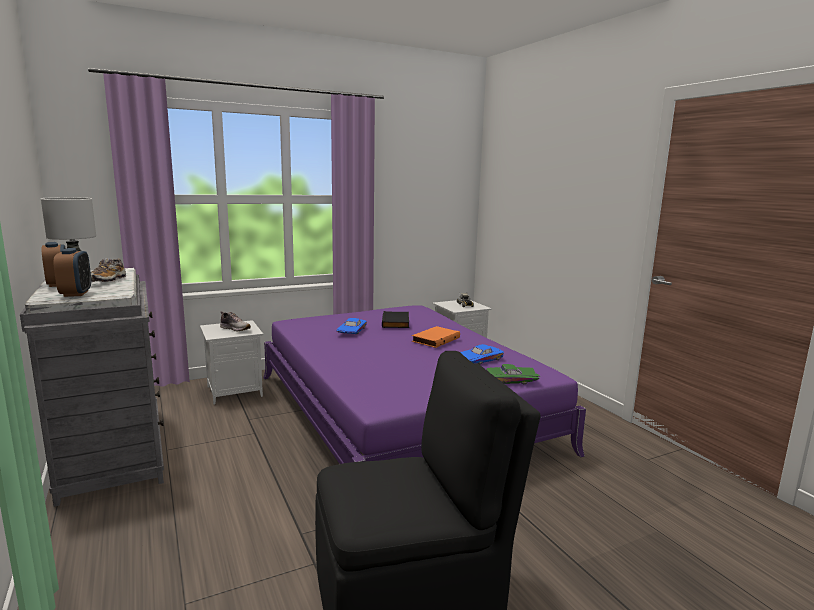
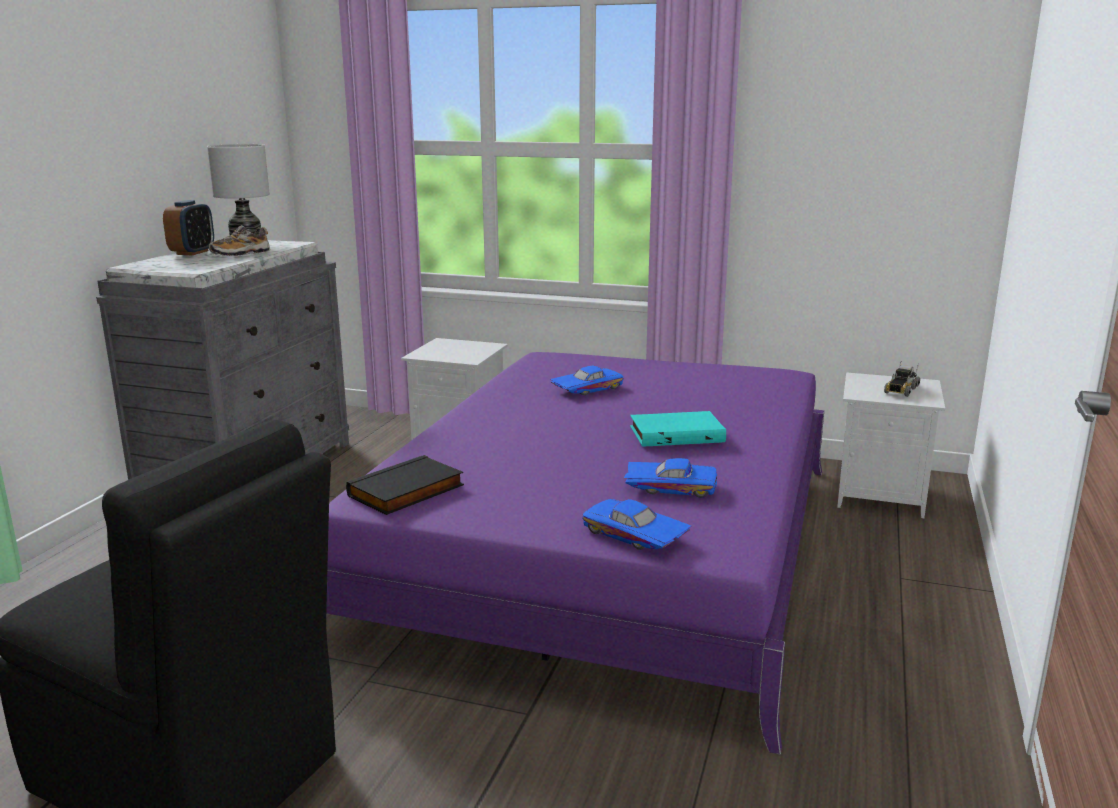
camera: 45 degrees right, 5 degrees up
alarm clock [53,248,91,297] -> none
shoe [220,311,251,332] -> none
black book [382,311,409,328] -> black book moved to [346,455,464,515]
orange book [412,326,460,348] -> turquoise book [630,411,726,447]
green toy car [486,364,540,384] -> blue toy car [582,499,691,550]

